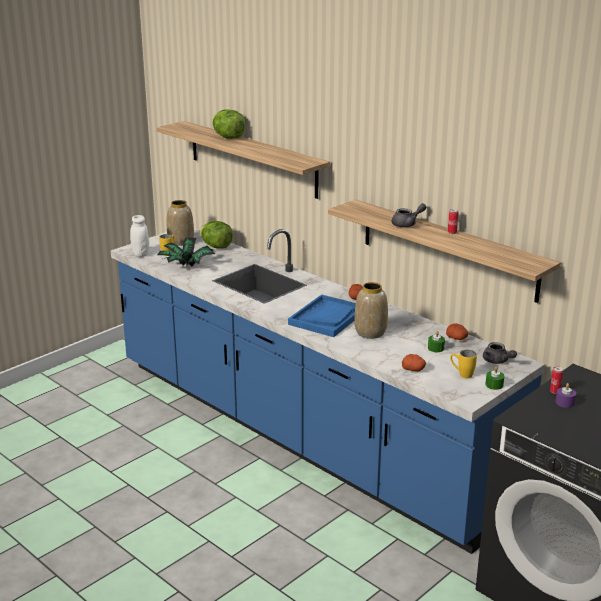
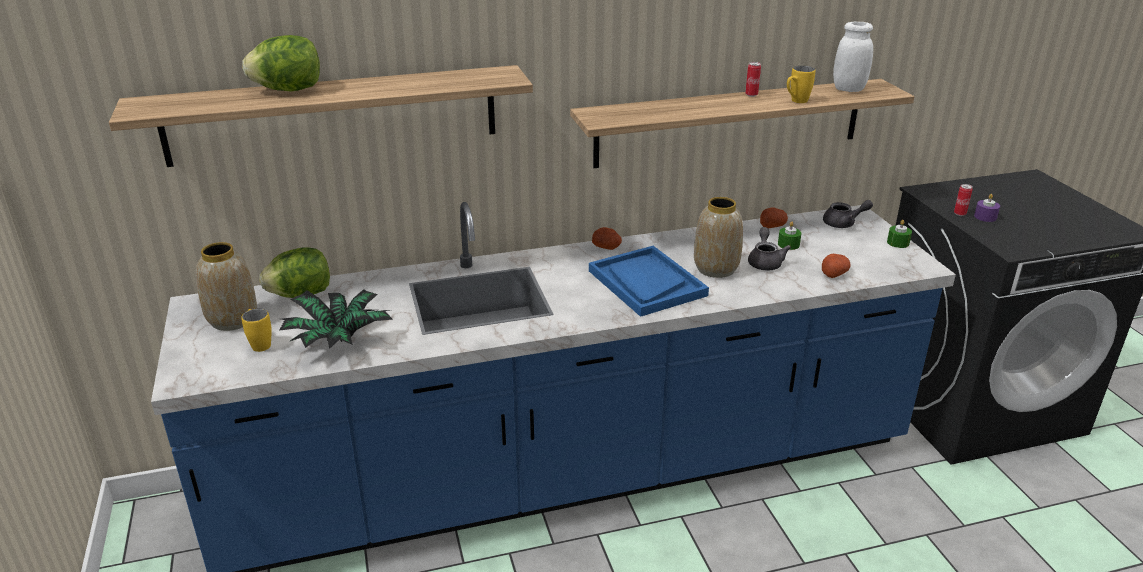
camera: 60 degrees left, 5 degrees up
white jar [130,215,149,257] -> white jar moved to [833,22,873,92]
grey teapot [392,203,426,227] -> grey teapot moved to [748,227,791,270]
yellow mug [450,350,477,378] -> yellow mug moved to [787,66,816,103]

